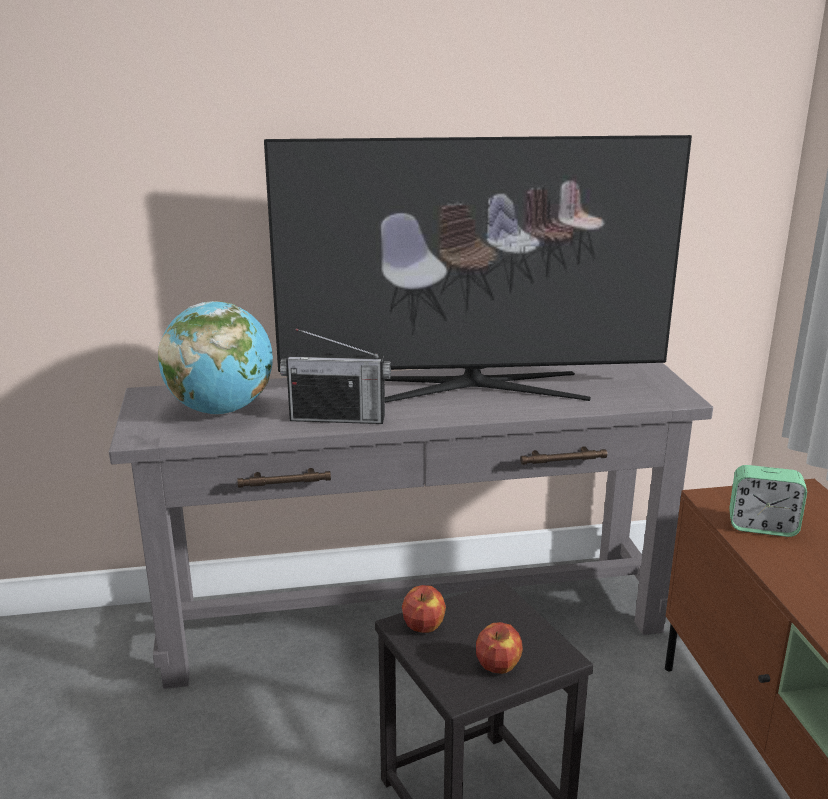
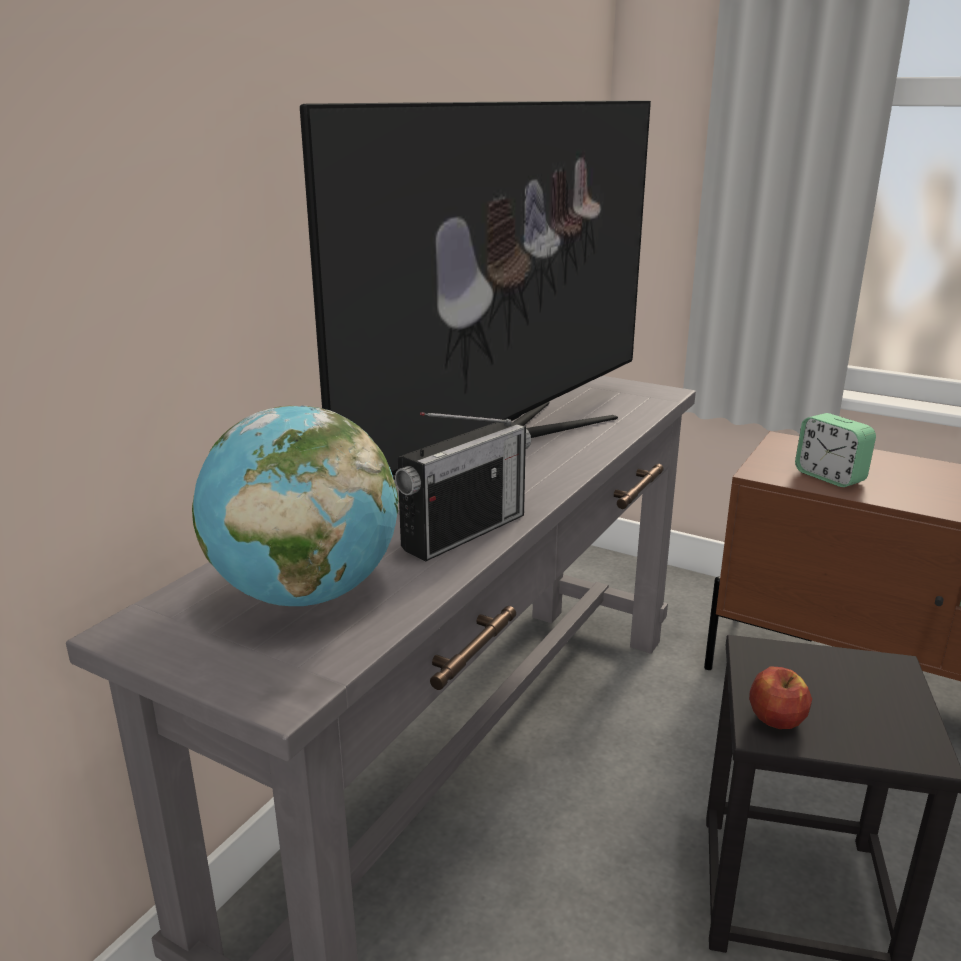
camera: 50 degrees left, 0 degrees up
apple [476,622,523,674] -> none
alarm clock [729,465,807,537] -> alarm clock turned 90 degrees clockwise [795,413,876,487]

